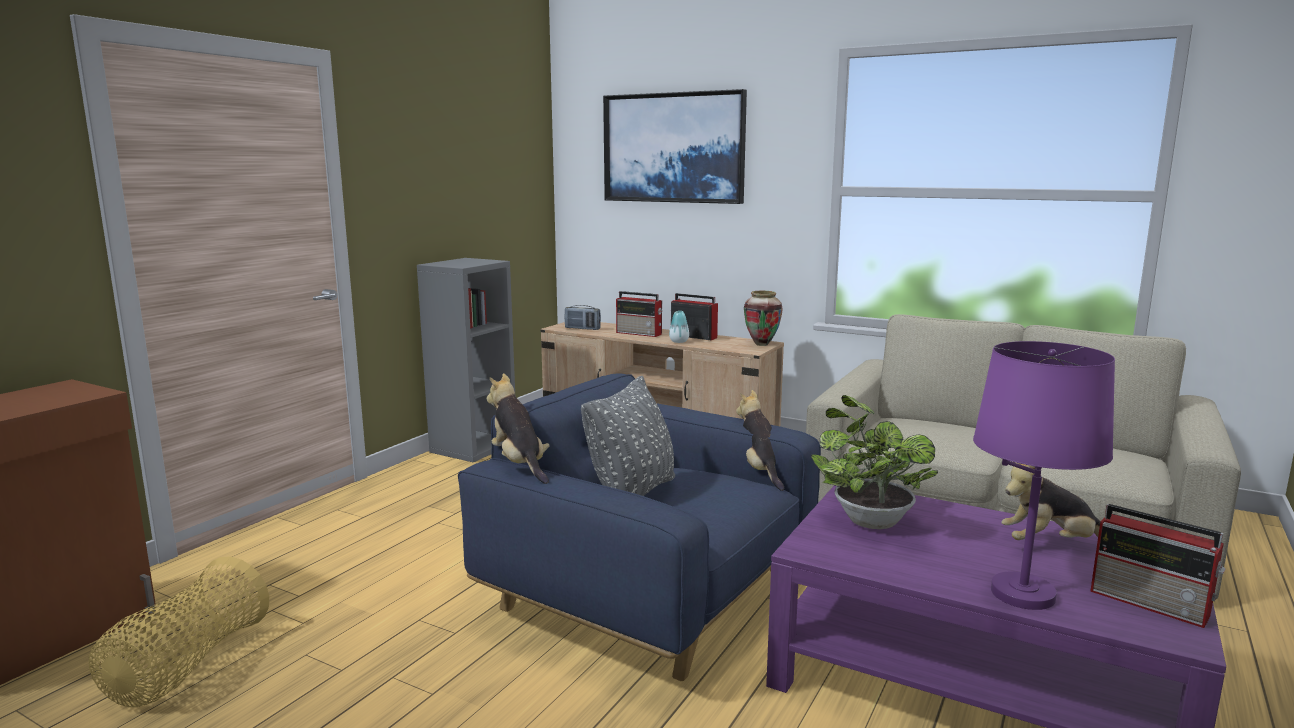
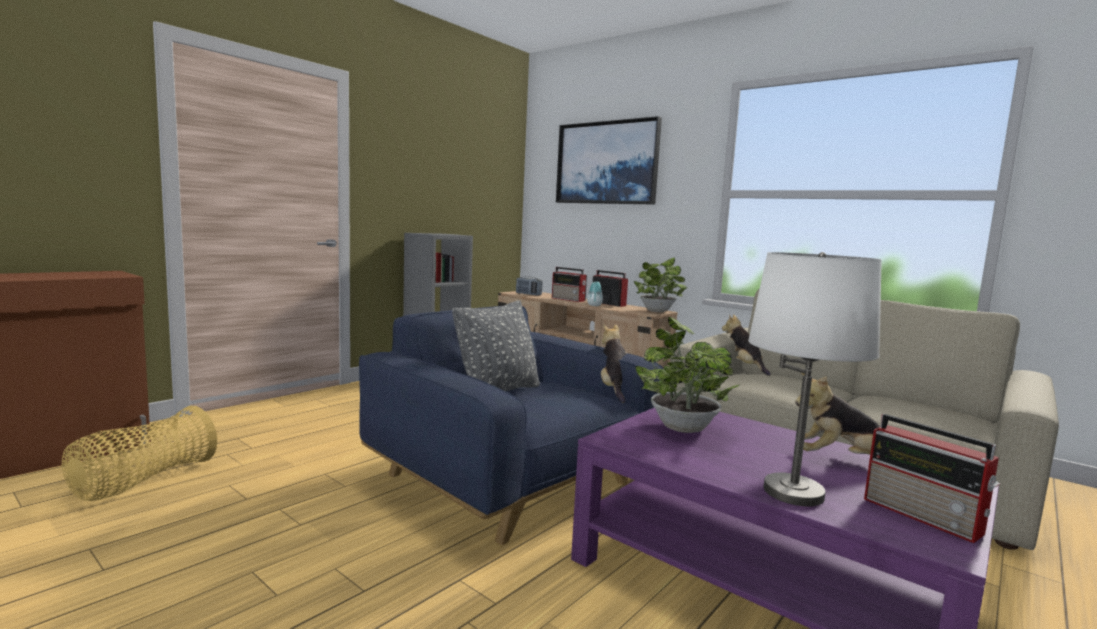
camera: 10 degrees right, 5 degrees down
plush toy [487,373,550,484] -> plush toy moved to [722,314,771,376]
vase [744,291,783,346] -> potted plant [634,257,688,312]
purple table lamp [973,341,1115,610] -> white table lamp [748,252,882,506]

